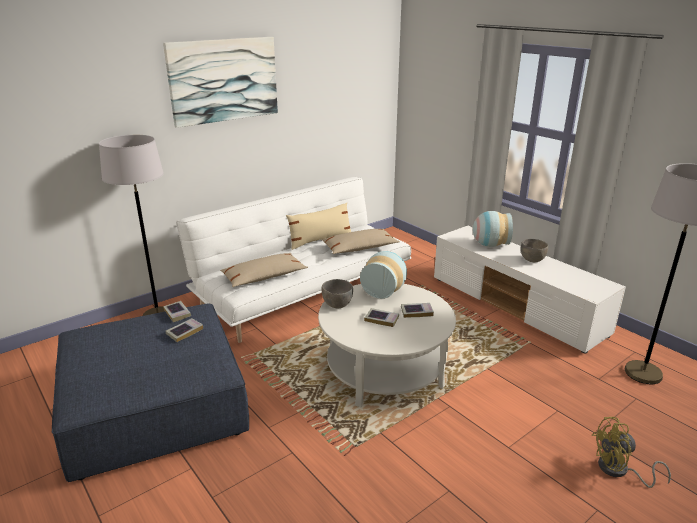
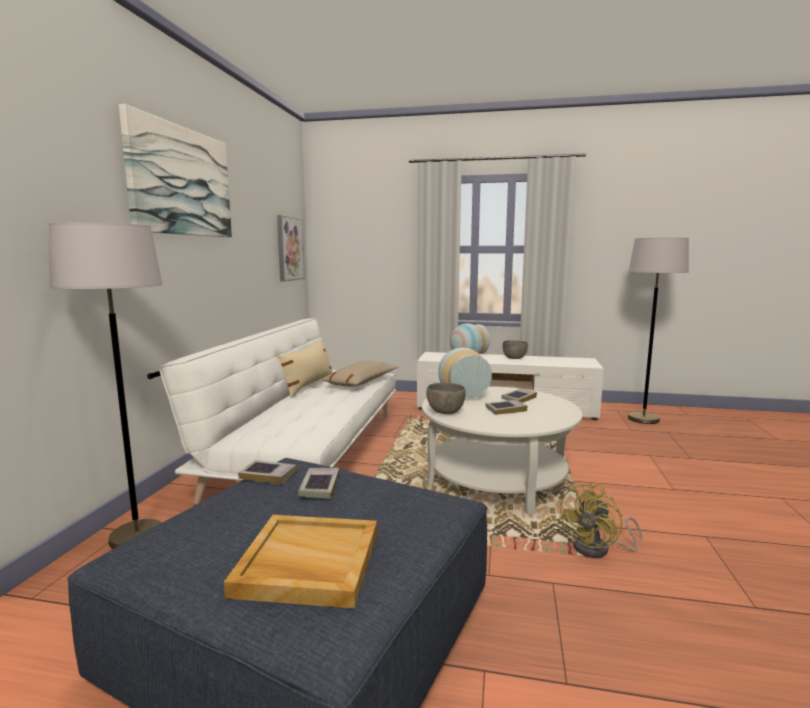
camera: 40 degrees left, 15 degrees down
beige pillow [220,253,308,287] -> none
yellow fan [592,417,671,488] -> yellow fan moved to [558,484,642,558]
none -> beige tray [224,515,377,609]
none -> picture [277,215,305,281]

